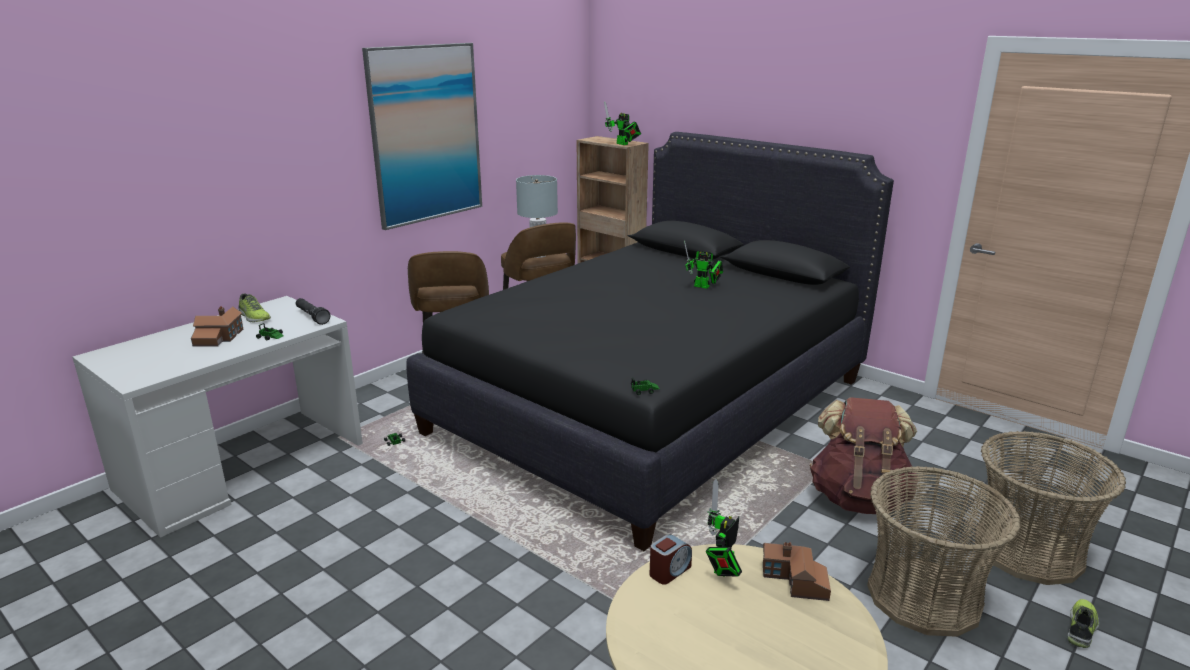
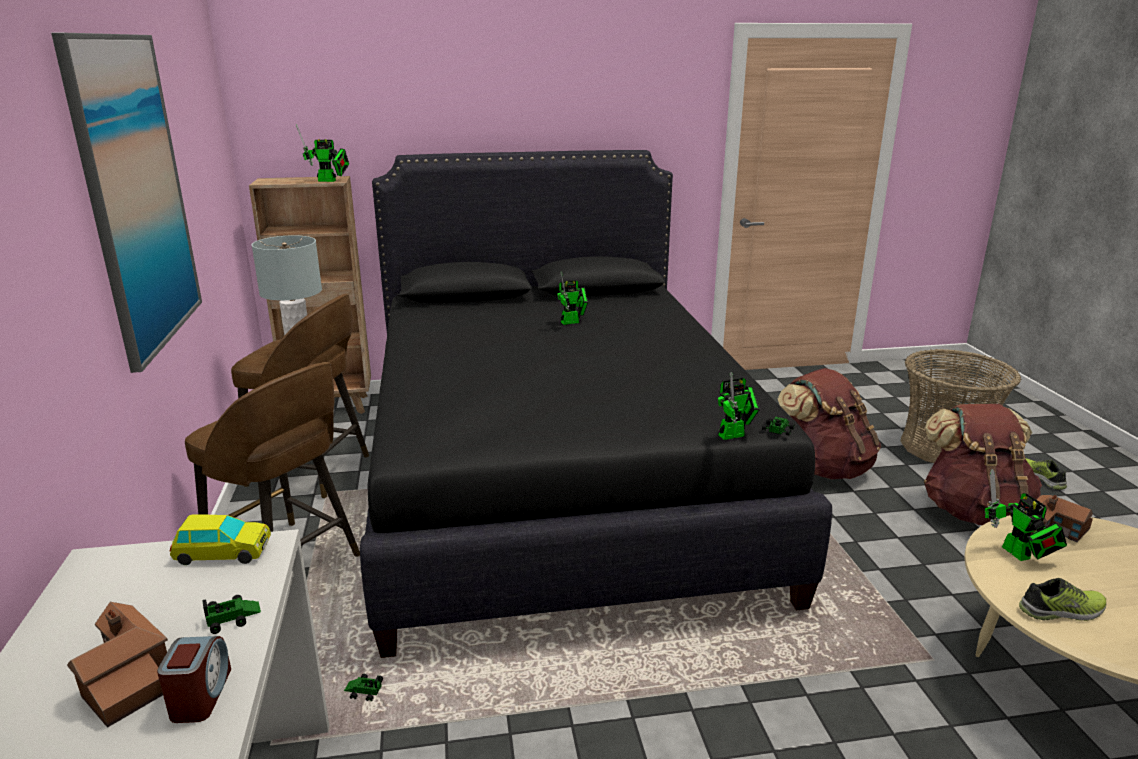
camera: 50 degrees left, 0 degrees up
shoe [238,294,271,322] -> shoe moved to [1019,578,1106,621]
black flashlight [296,298,330,325] -> toy car [170,514,271,565]
alarm clock [649,534,692,585] -> alarm clock moved to [157,636,231,723]
basket [867,466,1021,637] -> brown backpack [924,404,1042,525]
none -> toy robot [718,372,760,440]

